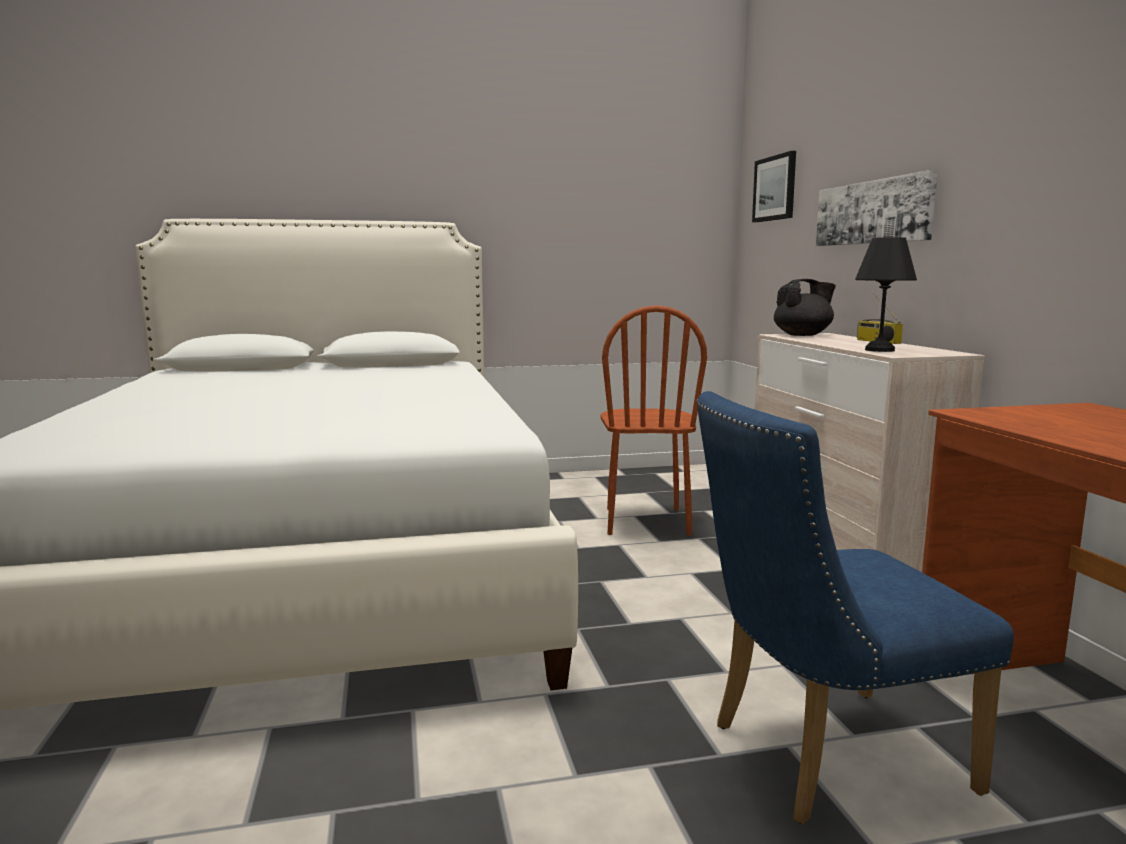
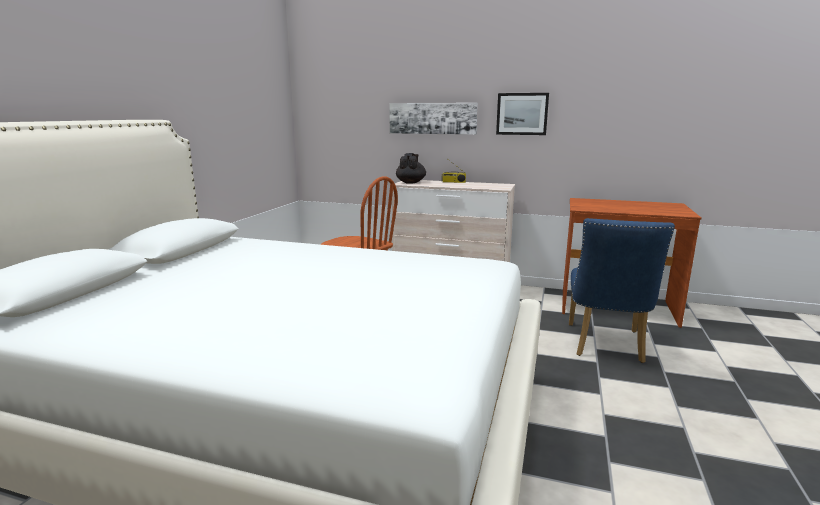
camera: 60 degrees left, 5 degrees up
picture [752,151,796,222] -> picture moved to [496,93,549,135]
black table lamp [855,237,917,352] -> none

